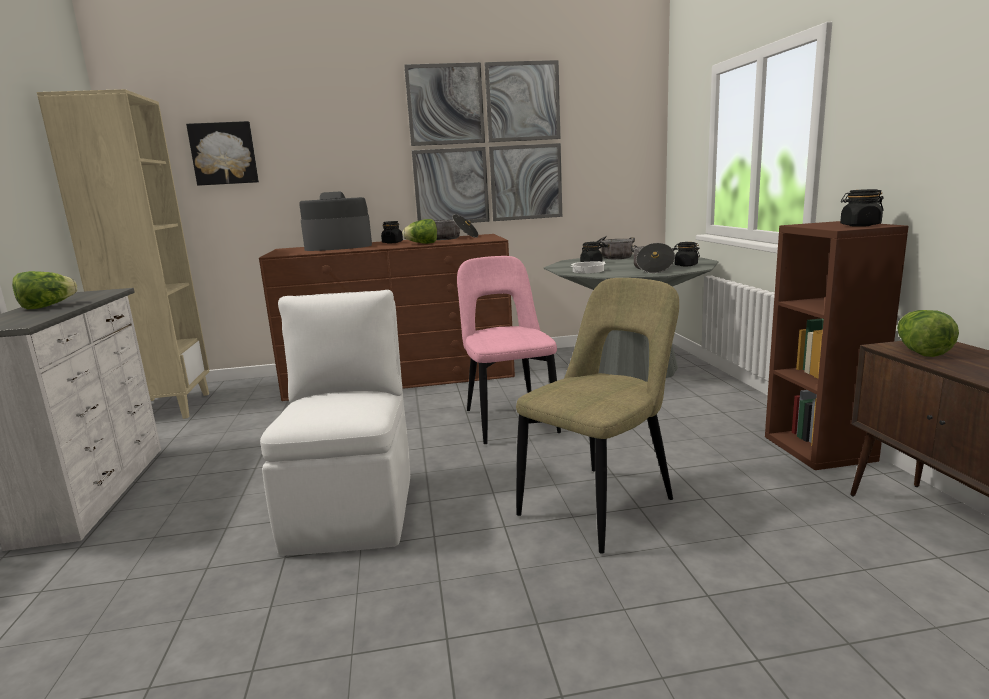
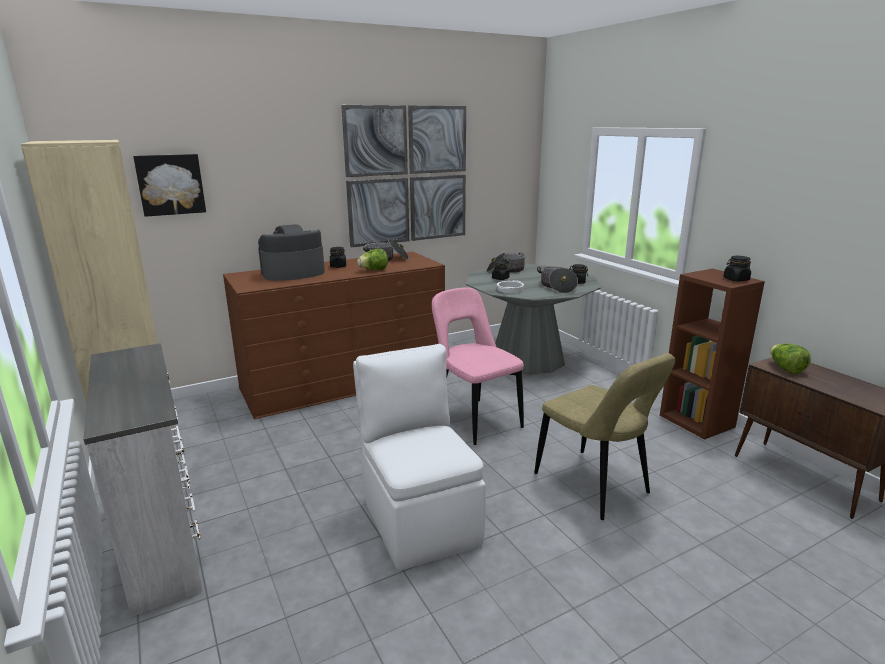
camera: 20 degrees left, 5 degrees up
lettuce [12,271,78,309] -> none
beige chair [516,278,679,554] -> beige chair turned 120 degrees clockwise [534,353,675,520]

